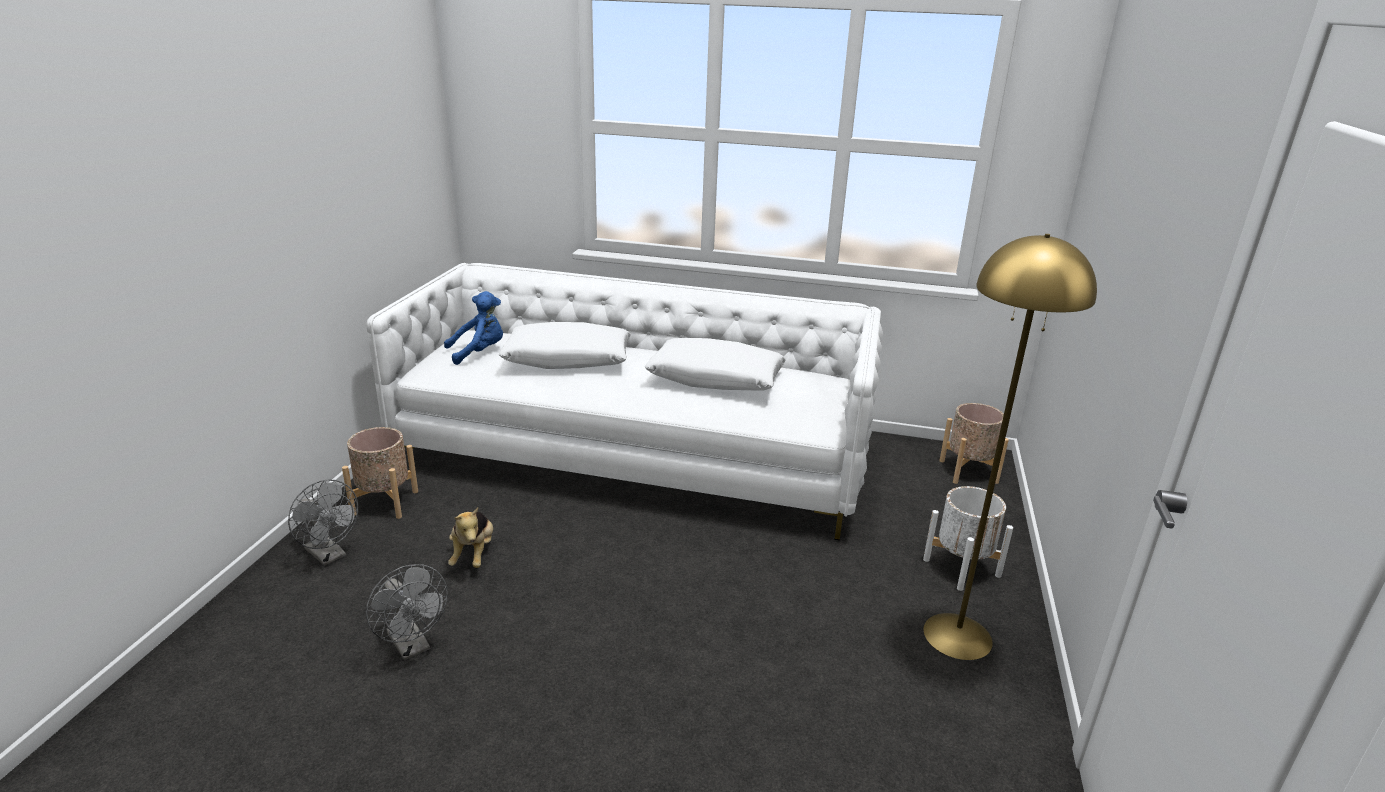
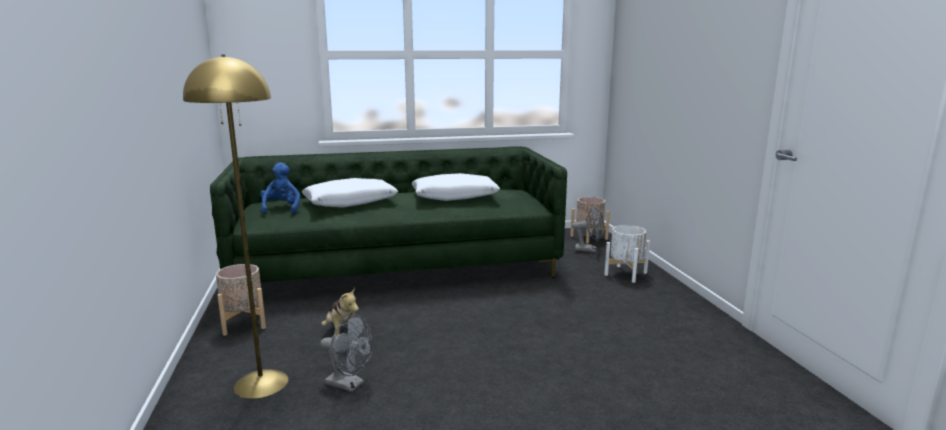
camera: 25 degrees left, 10 degrees down
grey fan [288,479,358,566] -> grey fan moved to [572,206,605,252]
white sofa [366,263,884,540] -> green sofa [210,146,567,282]
blue plush toy [444,291,503,365] -> blue plush toy turned 45 degrees counterclockwise [260,162,300,215]
yellow floor lamp [923,234,1097,660] -> yellow floor lamp moved to [183,54,288,399]

